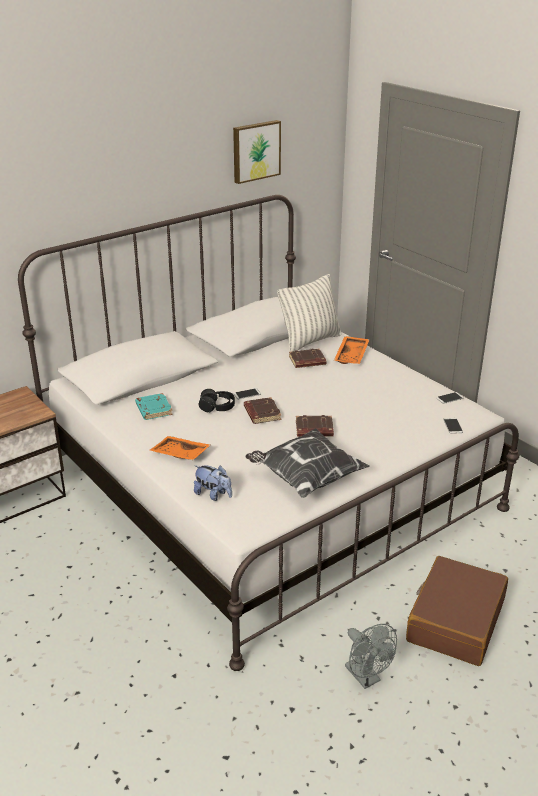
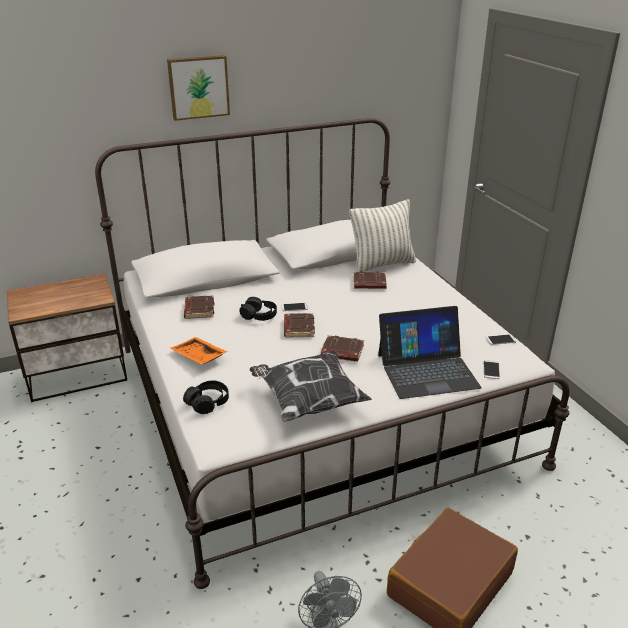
camera: 15 degrees right, 0 degrees up
turquoise book [135,393,173,420] -> brown book [184,295,214,319]
plush toy [194,465,232,501] -> black headphones [183,380,229,414]
picture [233,120,281,184] -> picture moved to [167,55,230,121]
orange tray [334,336,370,364] -> none
none -> laptop [378,306,482,399]

